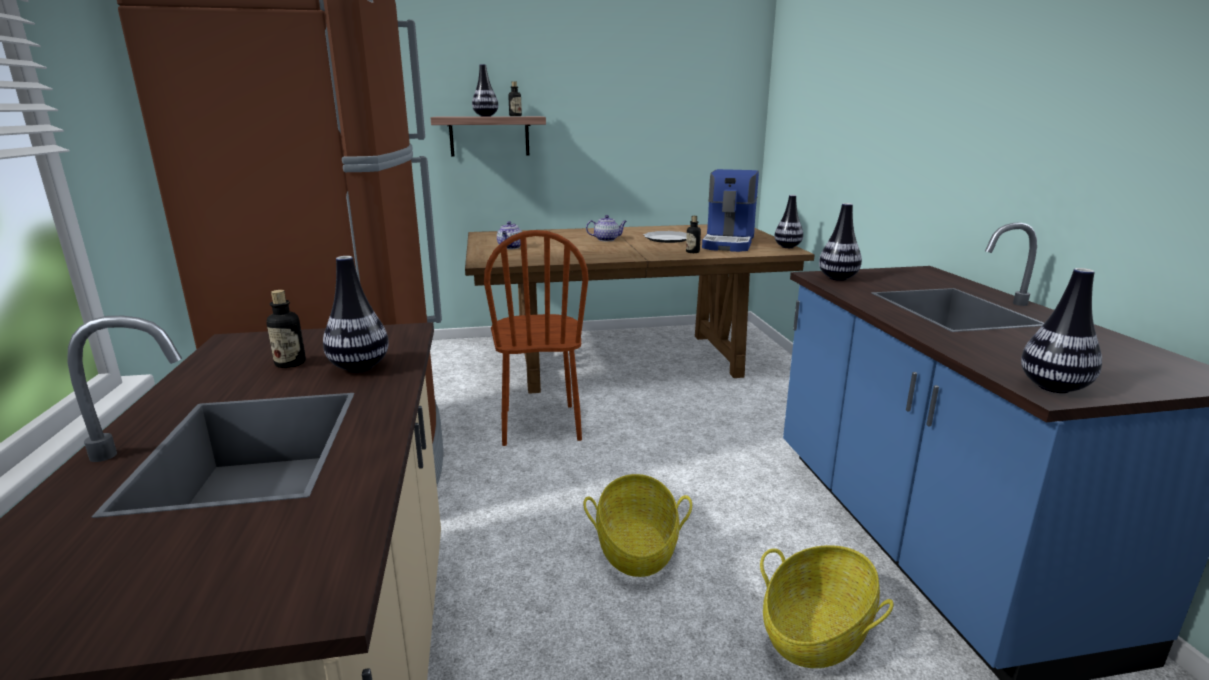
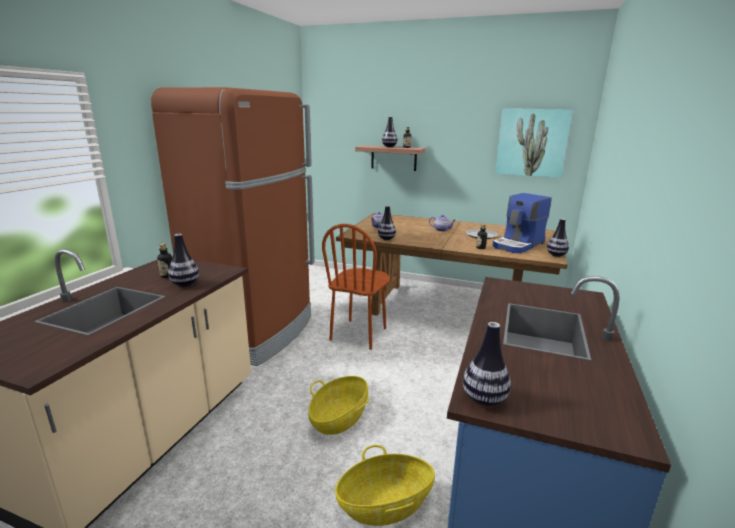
camera: 30 degrees right, 0 degrees up
vase [819,203,862,281] -> vase moved to [378,206,396,240]
none -> picture [495,109,573,178]

